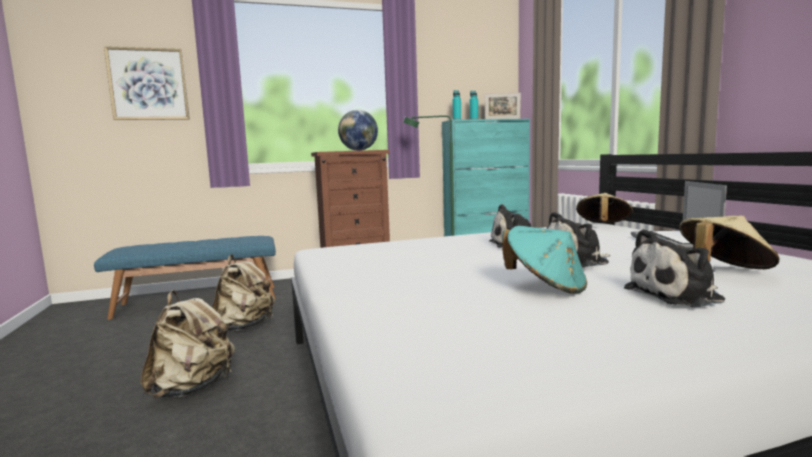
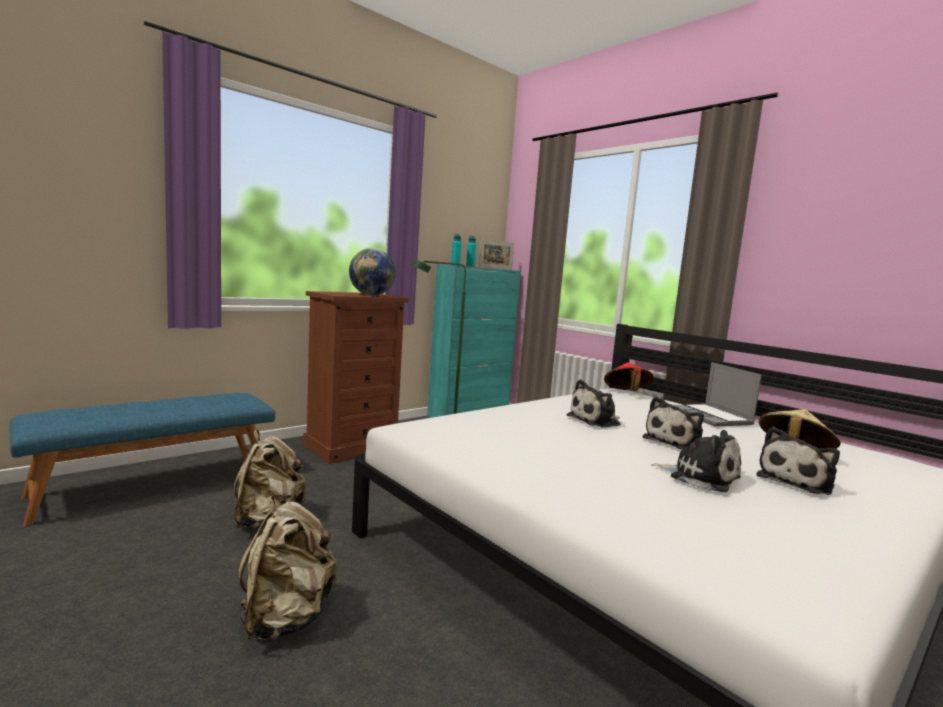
camera: 25 degrees left, 0 degrees up
picture [104,46,190,120] -> none
turquoise hat [502,226,587,294] -> plush toy [651,430,741,493]
beige hat [576,193,633,223] -> red hat [604,362,654,391]

